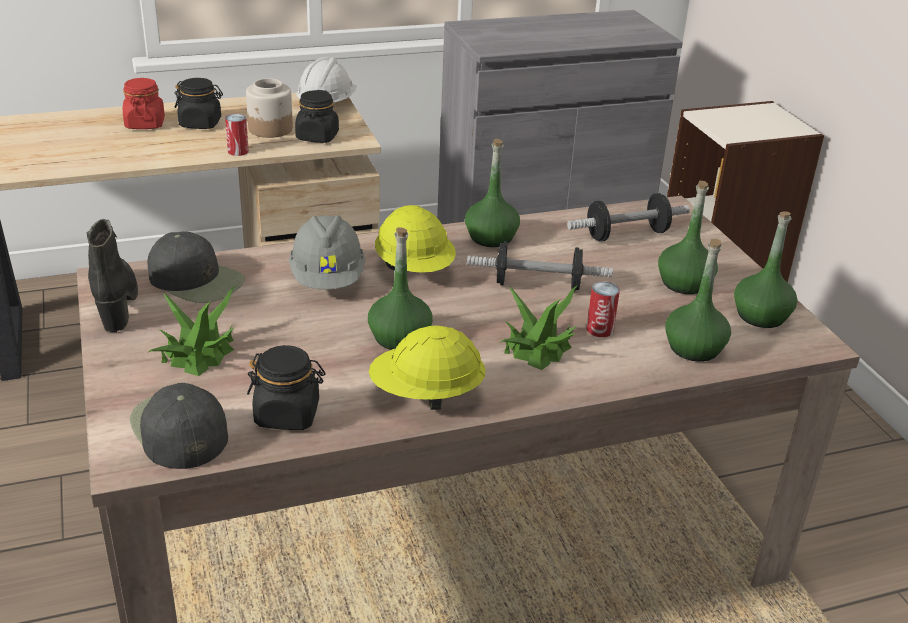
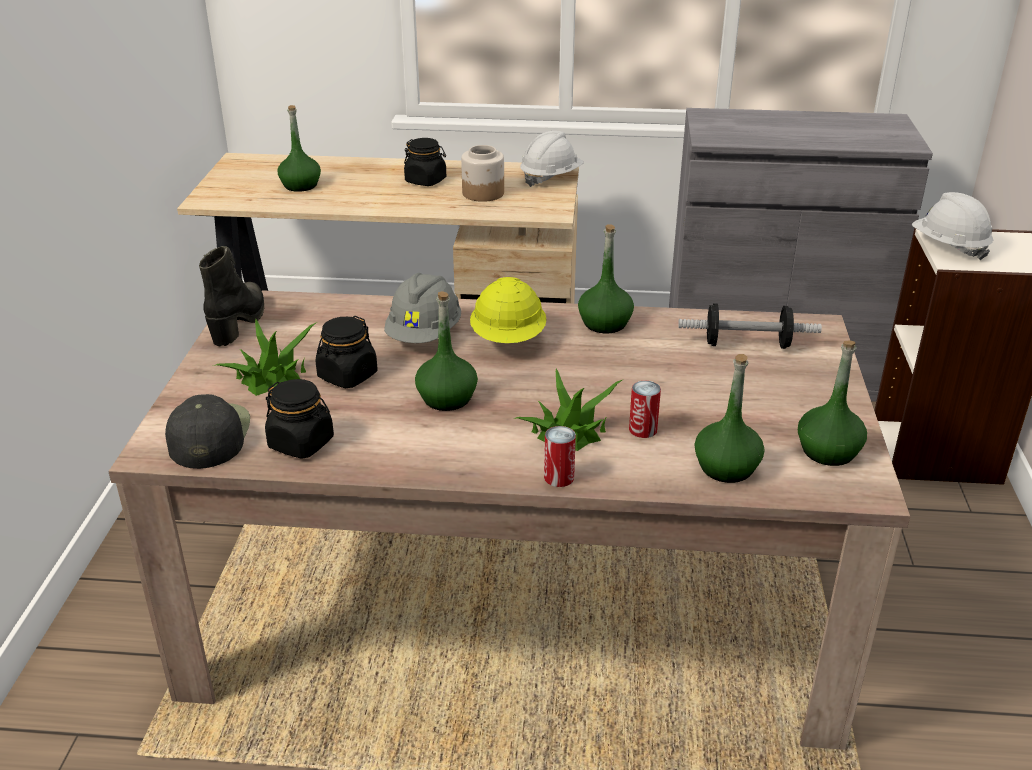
camera: 25 degrees right, 0 degrees up
red jar [123,78,165,129] -> none
black cap [147,231,245,303] -> none
can [225,114,249,156] -> can moved to [544,426,576,487]
black jar [295,90,339,143] -> black jar moved to [315,316,377,388]
yellow hard hat [369,326,486,410] -> none
dumbbell [467,241,613,292] -> none
green bottle [658,181,718,294] -> green bottle moved to [277,105,321,192]
none -> white hard hat [912,192,993,260]

